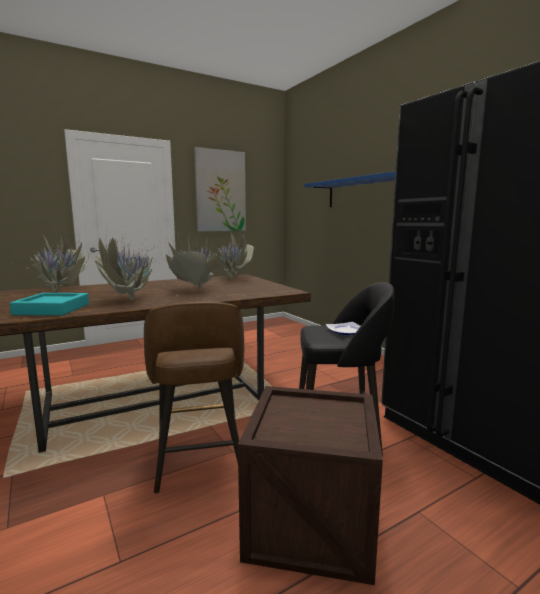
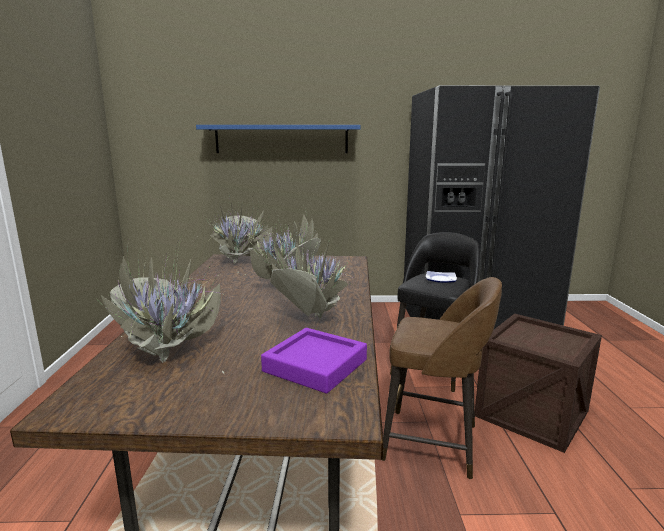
camera: 60 degrees left, 5 degrees up
turquoise tray [10,293,89,316] -> purple tray [261,328,367,394]
picture [194,147,246,231] -> none

